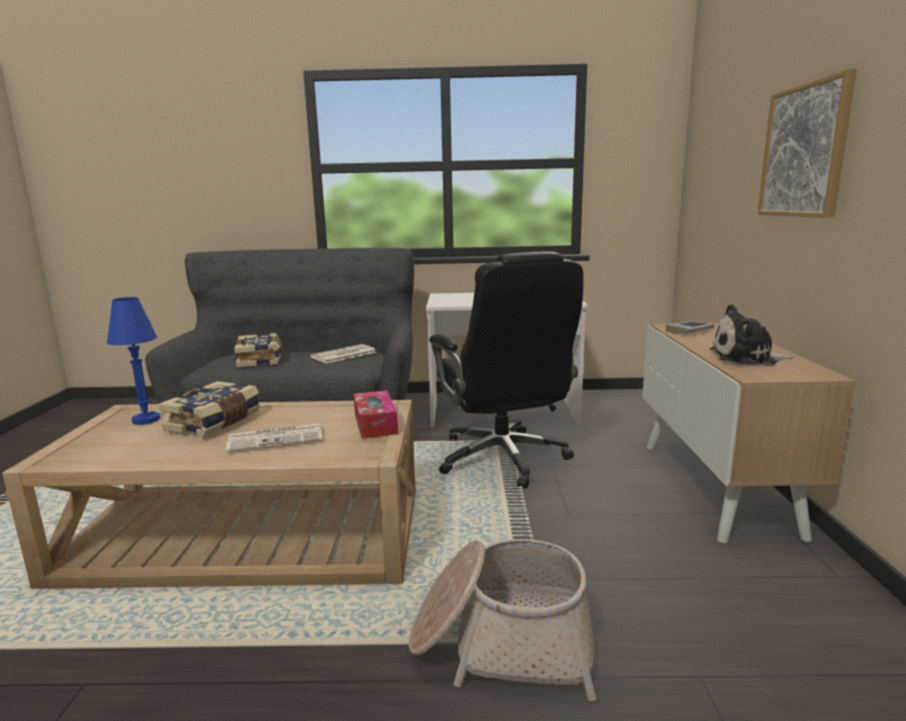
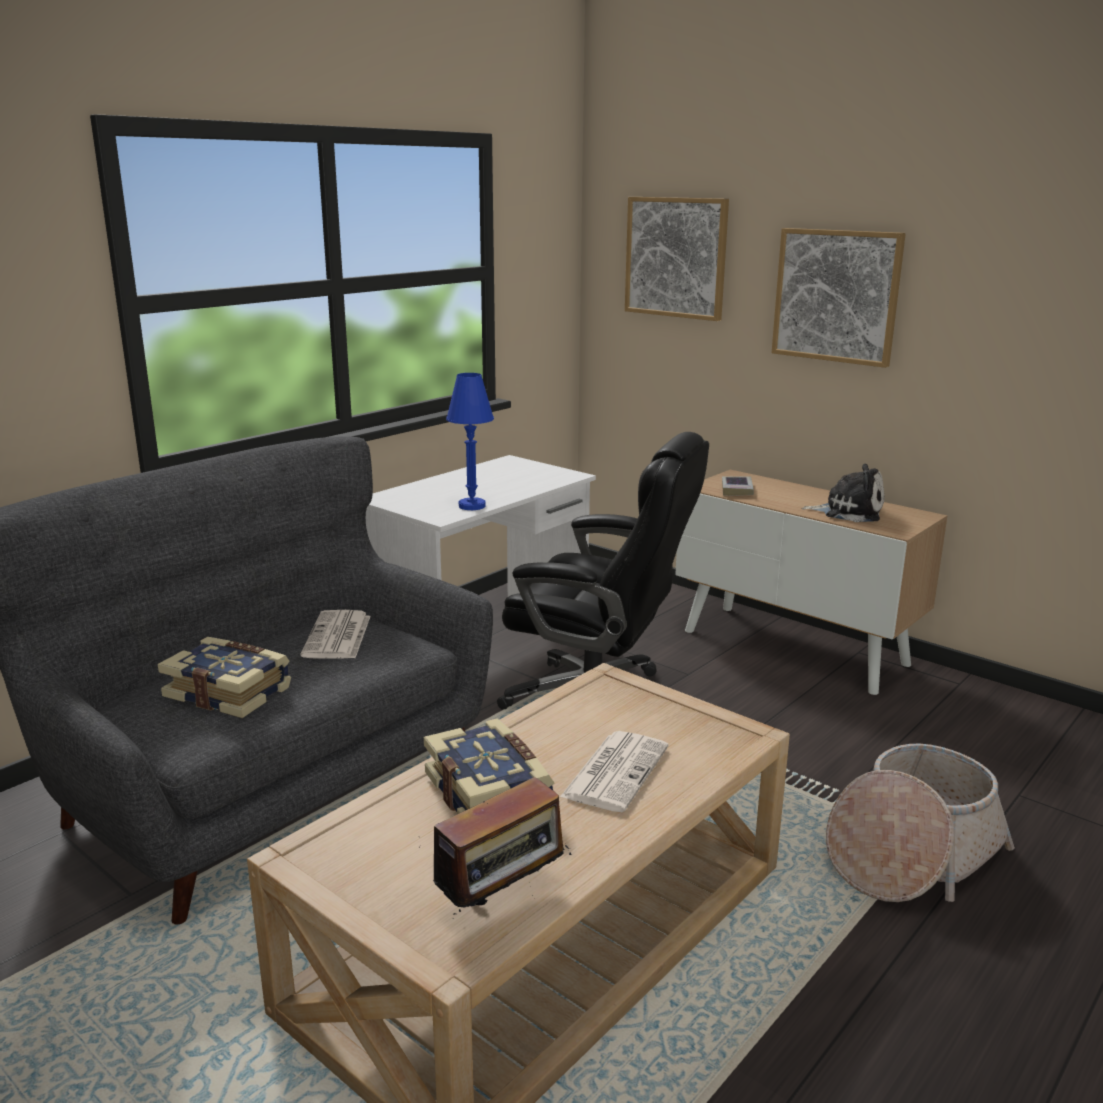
camera: 50 degrees left, 5 degrees up
blue table lamp [107,297,160,425] -> blue table lamp moved to [446,373,494,510]
tissue box [353,390,398,438] -> none
plush toy [710,304,794,365] -> plush toy turned 120 degrees counterclockwise [802,464,885,522]
none -> radio [433,777,571,919]
none -> picture [625,197,729,321]

